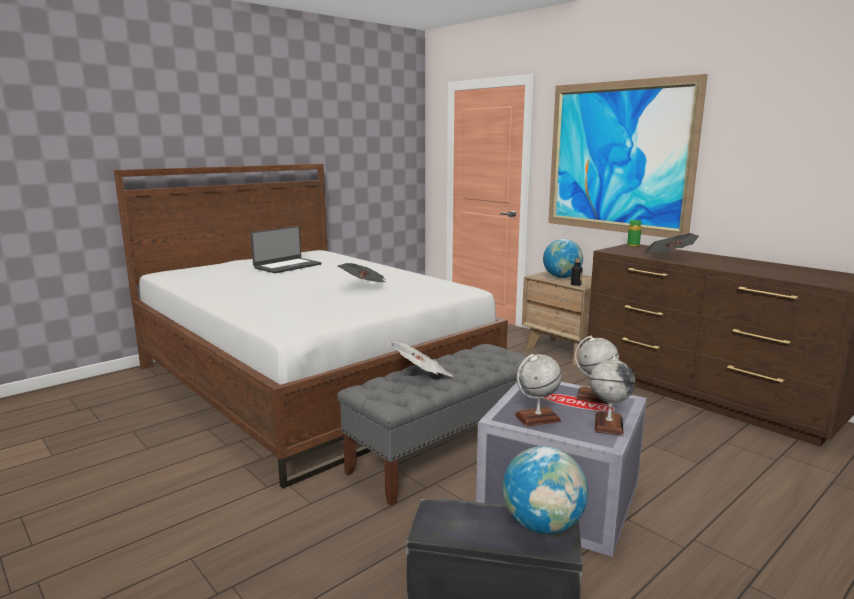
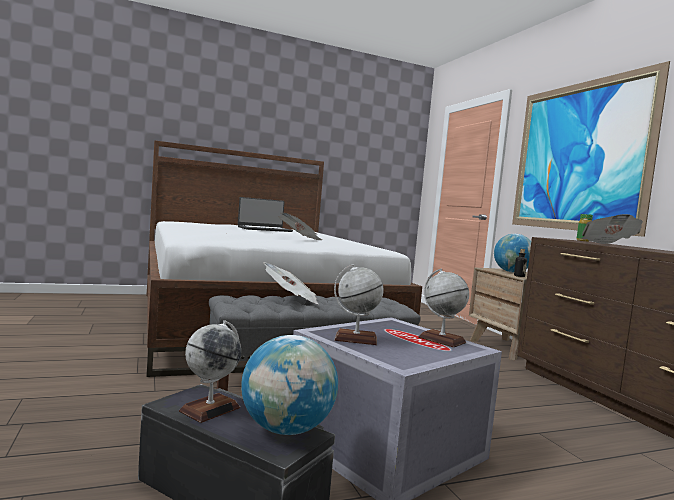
camera: 20 degrees right, 10 degrees down
globe [590,355,635,436] -> globe moved to [179,320,241,423]

